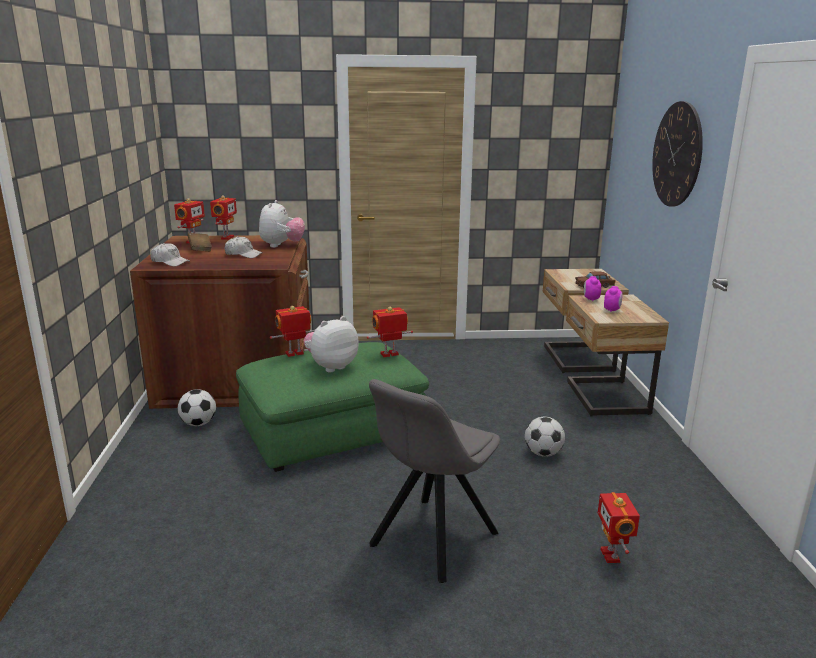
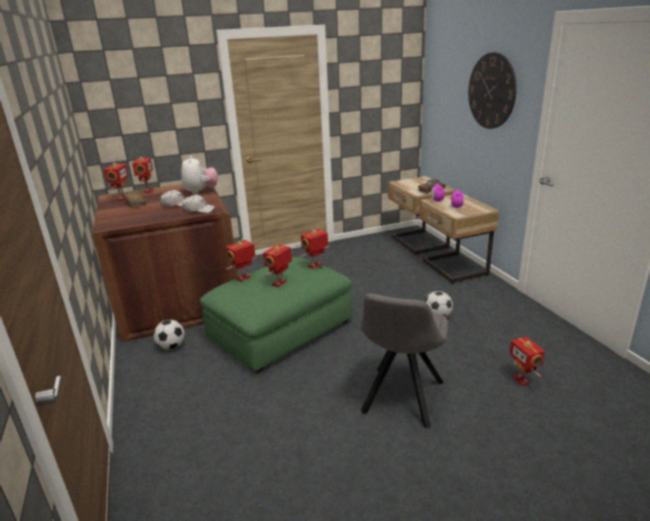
camera: 15 degrees left, 5 degrees up
white cap [150,243,190,267] -> white cap moved to [182,195,215,213]
plush toy [303,316,359,372] -> toy robot [263,244,292,287]

